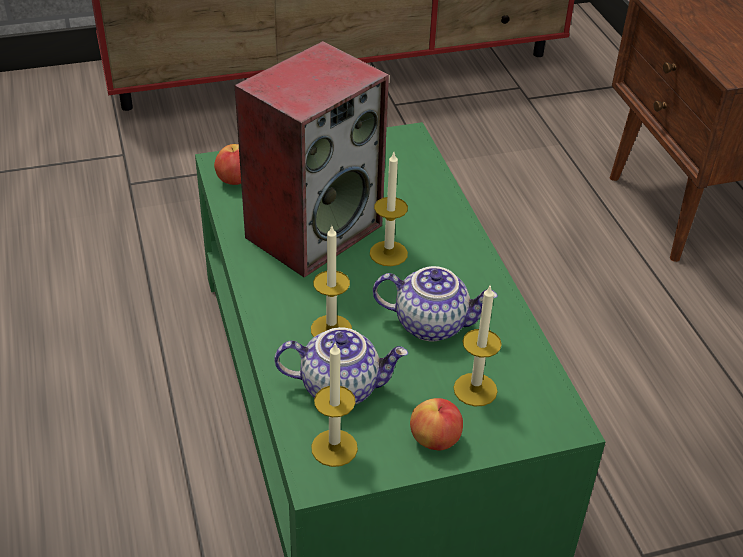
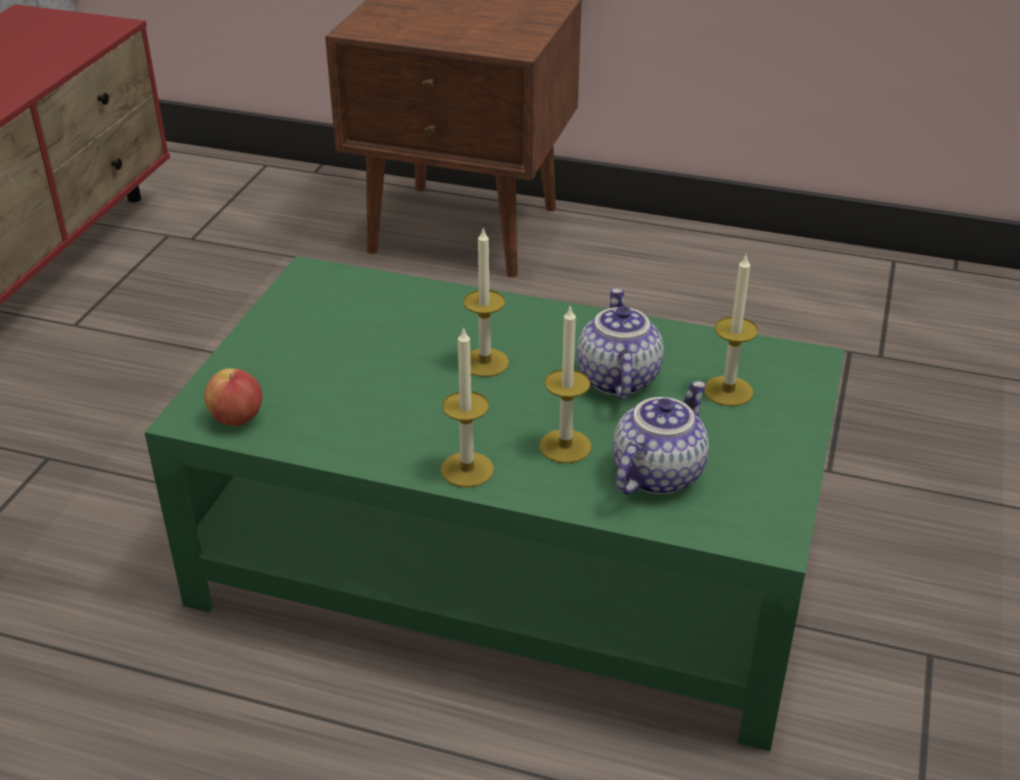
camera: 55 degrees left, 5 degrees down
speaker [235,41,389,278] -> none
candle [311,343,358,467] -> candle moved to [441,326,494,487]
teapot [373,266,498,341] -> teapot turned 45 degrees counterclockwise [577,288,664,400]
apple [410,398,463,451] -> none

